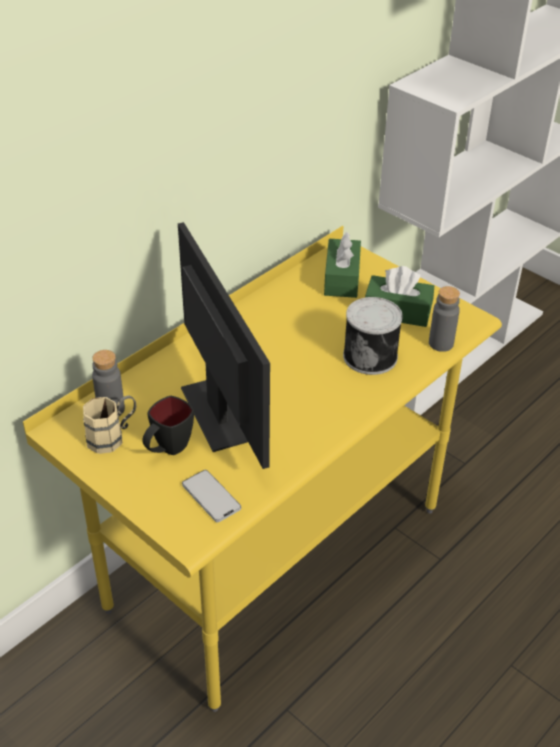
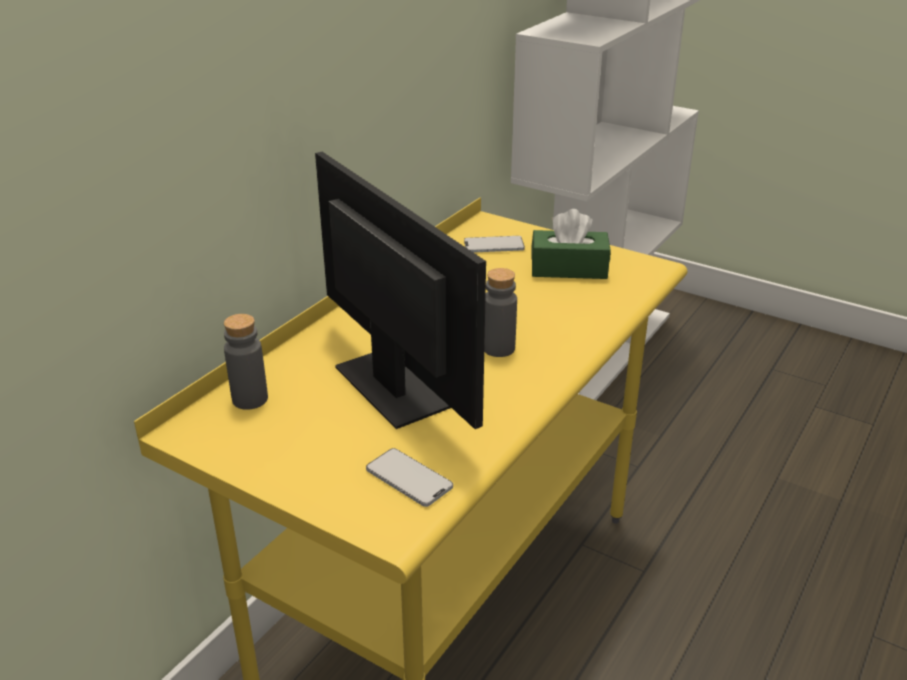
camera: 10 degrees left, 10 degrees down
beige mug [83,396,136,454] -> none
black mug [142,396,194,455] -> none
green tissue box [324,232,361,298] -> phone [464,236,525,253]
can [343,297,403,375] -> none
grey bottle [429,286,460,352] -> grey bottle moved to [484,268,517,357]

